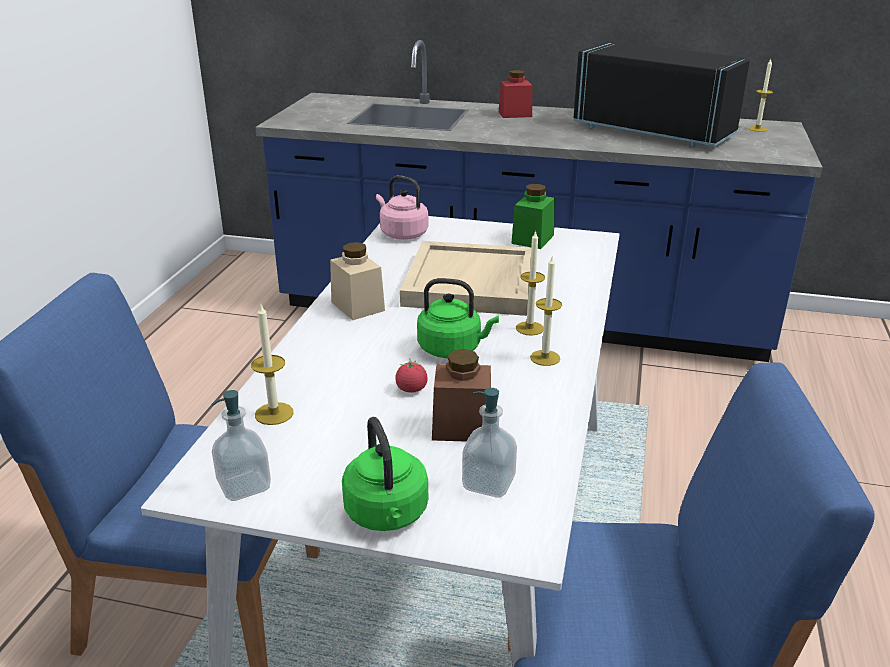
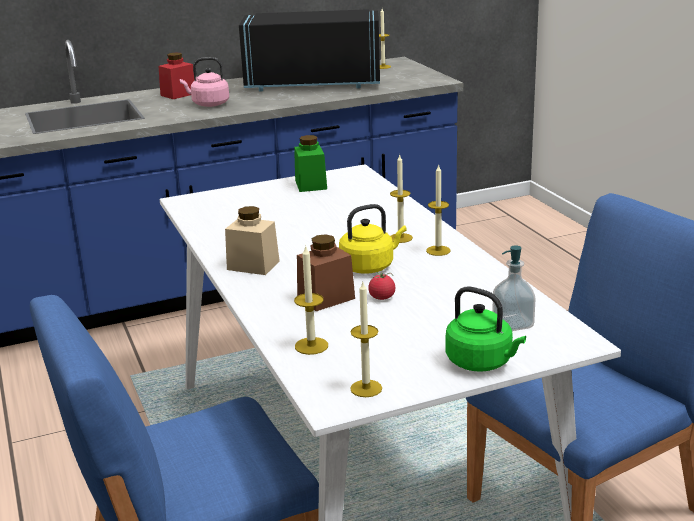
camera: 35 degrees left, 5 degrees down
soap dispenser [212,390,271,501] -> candle [350,282,382,397]
pink kettle [376,175,429,240] -> pink kettle moved to [180,57,229,107]
beige tray [400,241,531,316] -> none
green kettle [417,278,499,358] -> yellow kettle [339,204,406,274]
brown jar [432,349,491,442] -> brown jar moved to [297,234,355,311]

